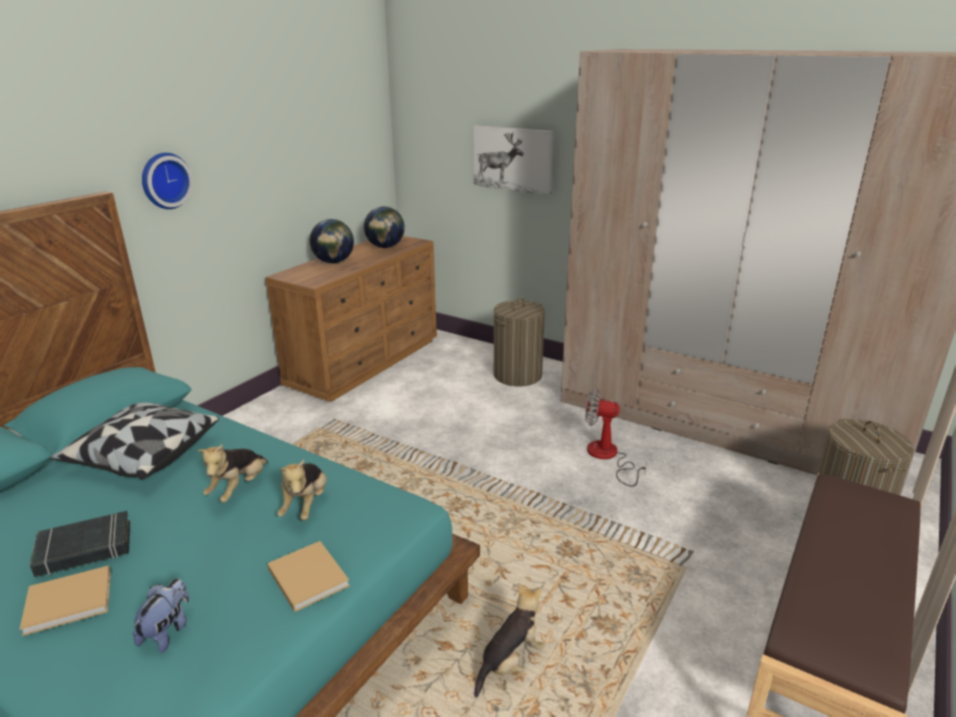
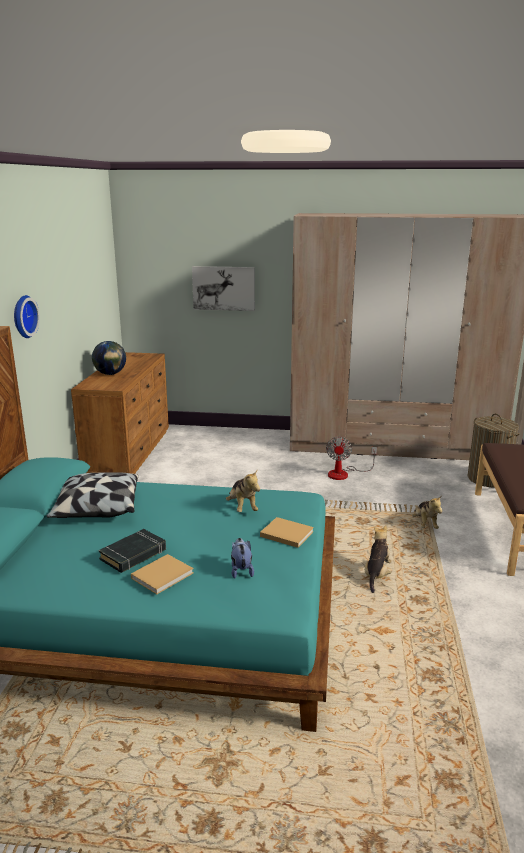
camera: 25 degrees left, 5 degrees down
plush toy [197,444,268,503] -> plush toy moved to [412,495,442,529]
globe [364,206,405,248] -> none
laundry basket [494,298,545,387] -> none
fan [585,388,647,487] -> fan turned 75 degrees counterclockwise [326,436,377,480]

